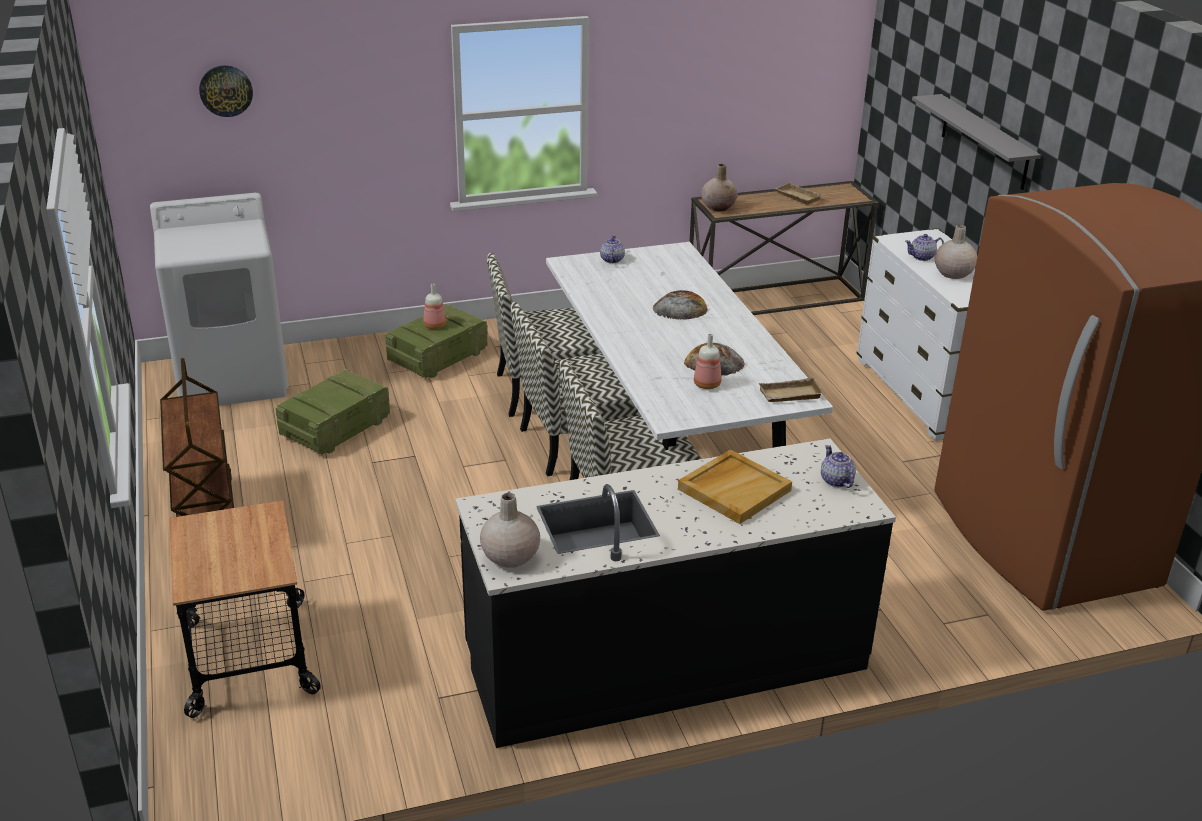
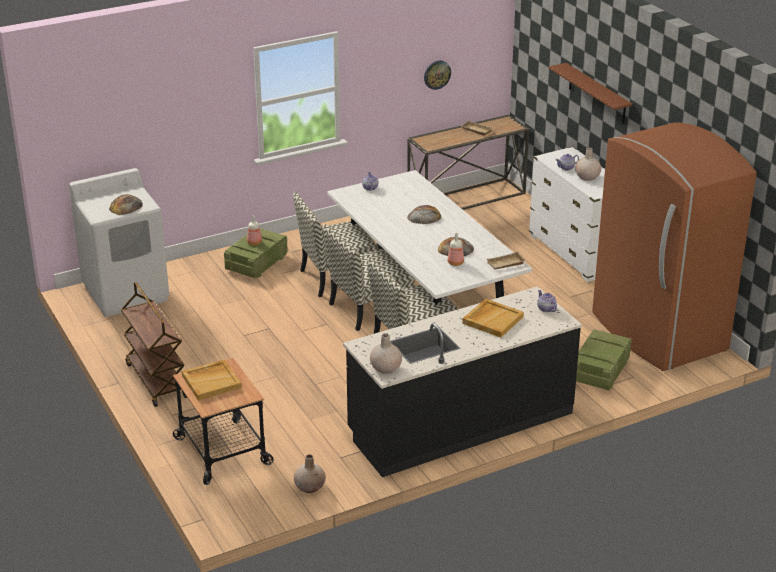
camera: 10 degrees left, 0 degrees up
wall clock [199,65,253,117] -> wall clock moved to [424,61,451,90]
crate [276,369,390,454] -> crate moved to [576,329,632,391]
beige vase [701,164,738,211] -> beige vase moved to [294,454,326,493]
grey shelf [912,94,1041,190] -> brown shelf [549,63,632,124]
none -> bread [109,194,143,215]
none -> beige tray [182,359,241,400]

